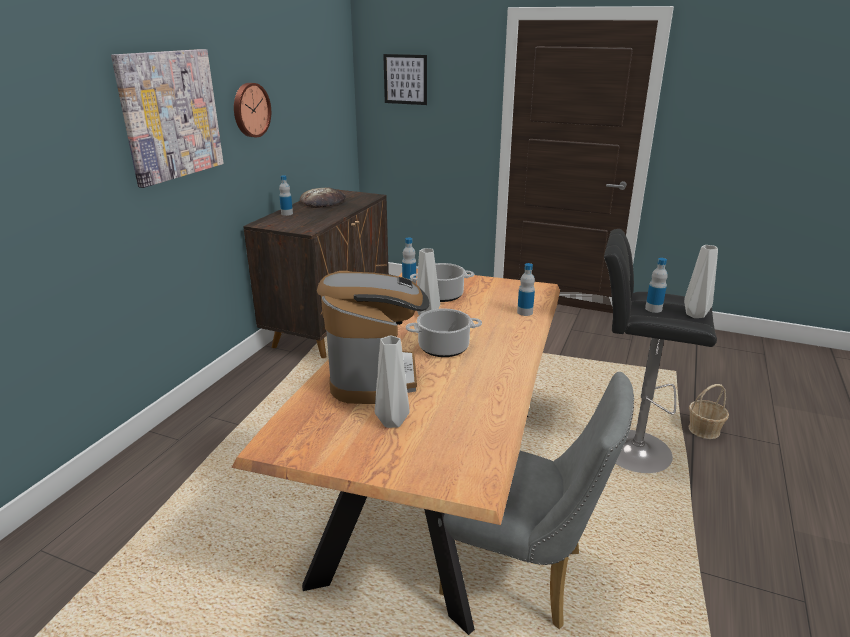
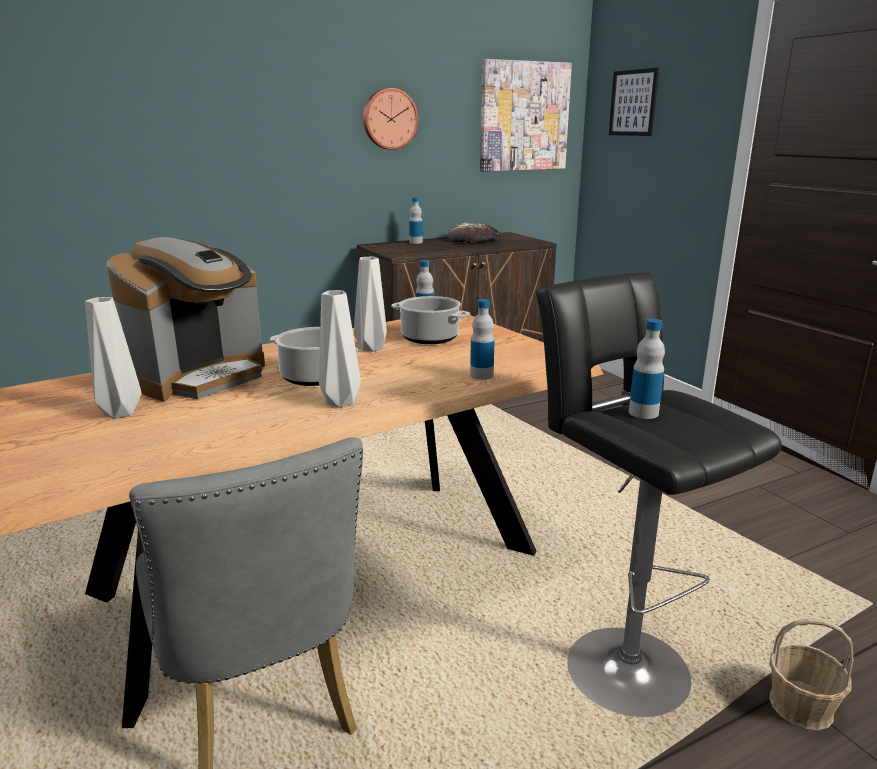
camera: 40 degrees right, 5 degrees down
picture [111,49,224,188] -> picture moved to [480,59,572,172]
grey vase [684,245,718,318] -> grey vase moved to [319,290,361,408]

